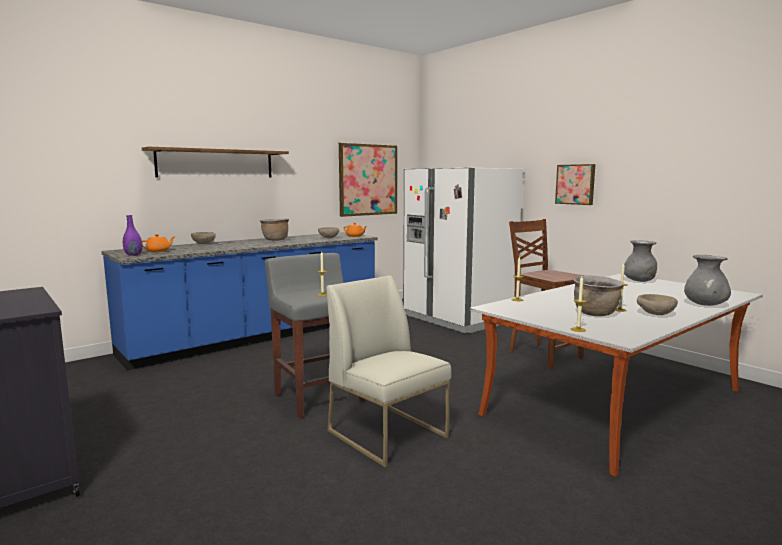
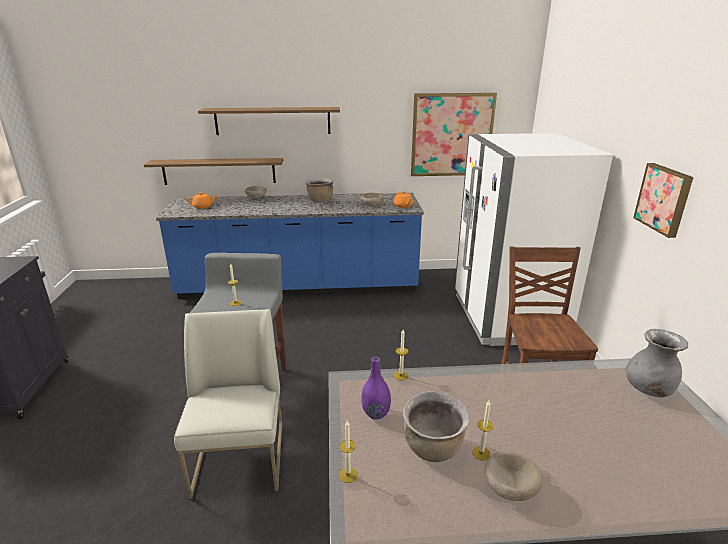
camera: 35 degrees right, 15 degrees up
purple vase [123,215,143,256] -> purple vase moved to [361,357,391,419]
grey vase [684,255,731,306] -> none
none -> shelf [144,158,283,185]

